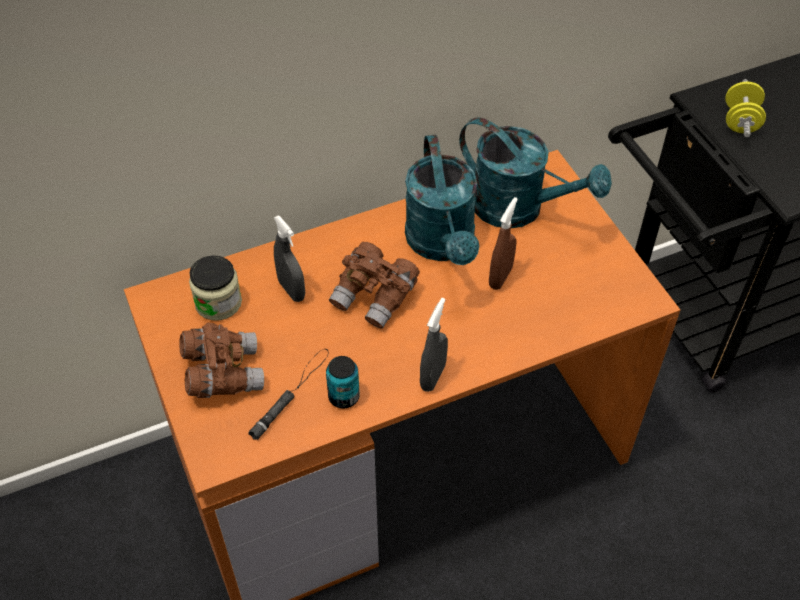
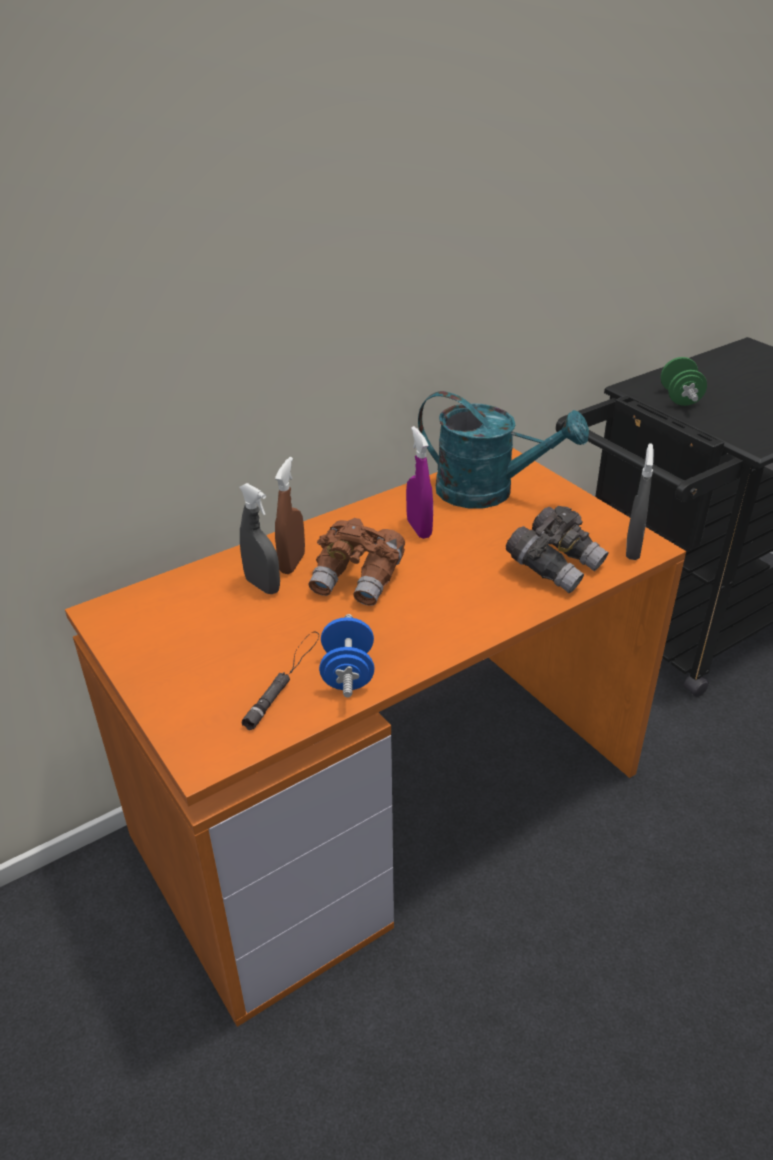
camera: 10 degrees left, 15 degrees down
brown binoculars [179,323,264,398] -> none
jar [189,256,242,321] -> none
can [326,356,360,408] -> blue dumbbell [319,614,375,698]
turquoise watering can [405,135,479,265] -> purple spray bottle [406,426,433,539]
grey spray bottle [420,298,448,392] -> grey spray bottle moved to [626,443,654,560]
brown spray bottle [489,197,518,290] -> brown spray bottle moved to [275,457,305,574]
yellow dumbbell [725,79,766,137] -> green dumbbell [661,357,707,406]
none -> grey binoculars [506,506,609,593]

